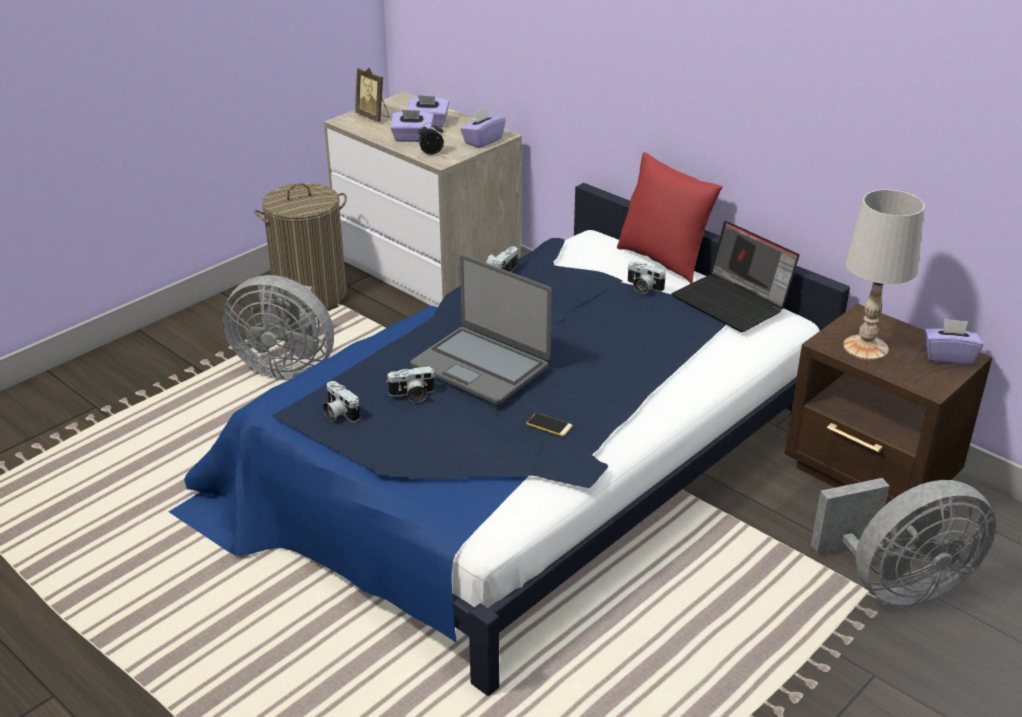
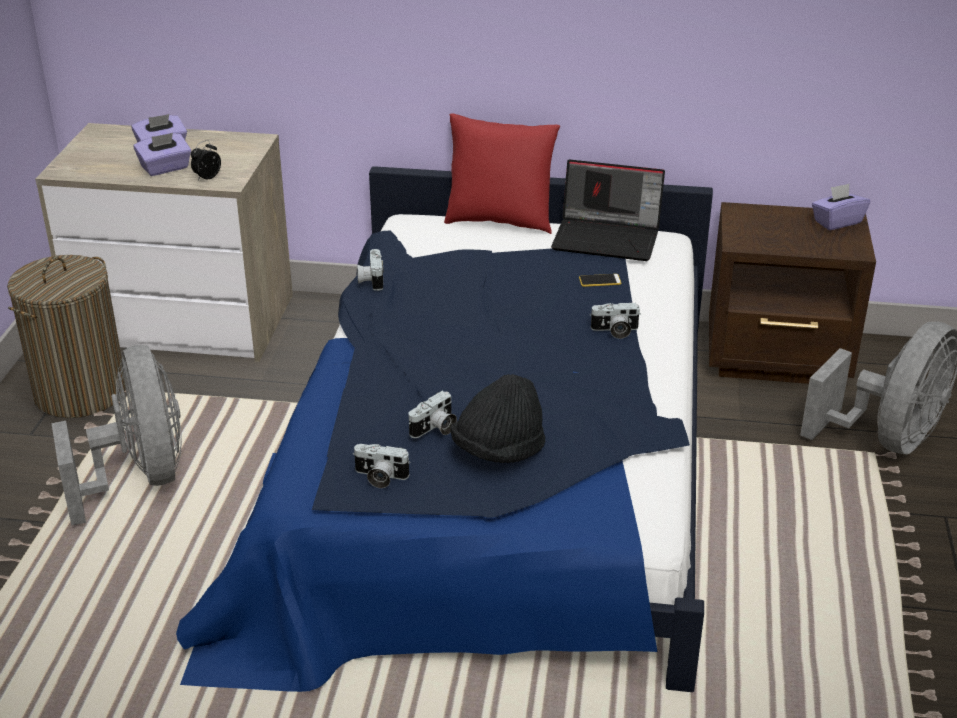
camera: 35 degrees left, 0 degrees up
grey fan [223,275,334,380] -> grey fan turned 90 degrees counterclockwise [51,345,182,526]
picture frame [355,68,389,122] -> none
laptop [410,255,552,405] -> none
purple tissue box [460,107,505,148] -> none
phone [527,413,573,436] -> phone moved to [579,274,621,287]
camera [627,262,666,294] -> camera moved to [589,303,641,339]
white table lamp [843,190,925,360] -> none
none -> black hat [450,374,545,463]

